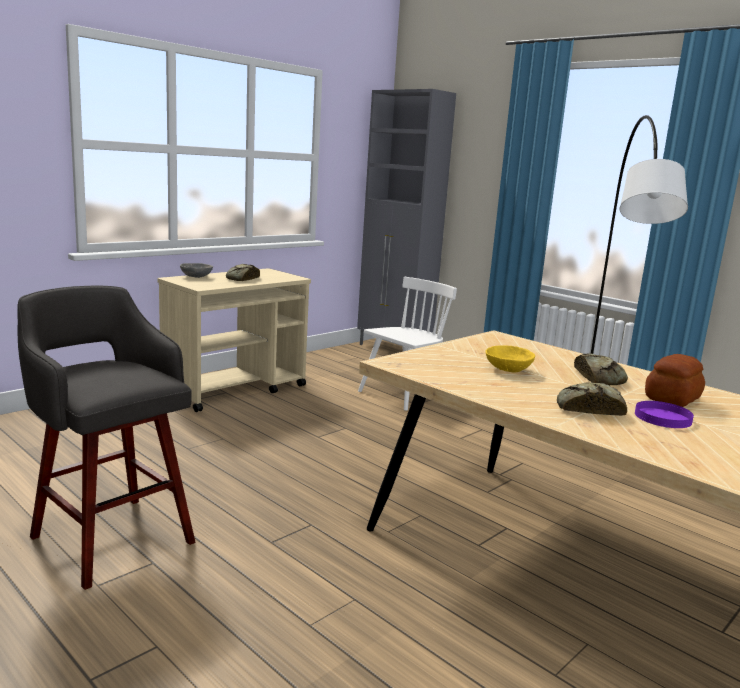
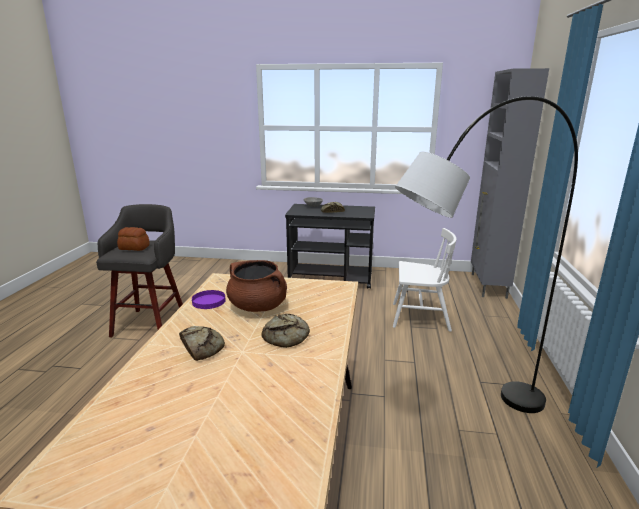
camera: 55 degrees right, 5 degrees up
beige cart [157,268,311,412] -> black cart [285,204,375,289]
yellow bowl [486,345,535,373] -> brown cooking pot [226,260,287,312]
purple plate [635,401,694,428] -> purple plate moved to [192,290,226,309]
bread [645,354,705,407] -> bread moved to [117,227,150,251]

